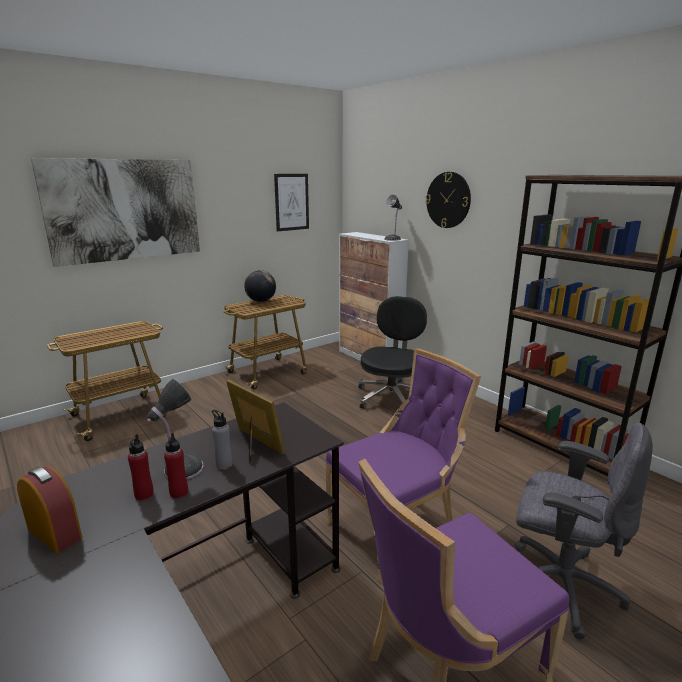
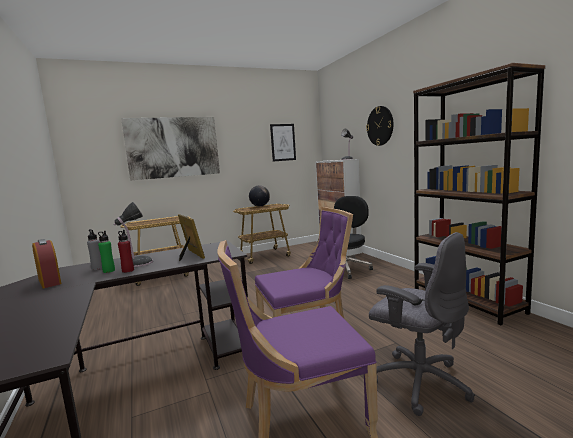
camera: 15 degrees right, 10 degrees down
red bottle [128,434,154,500] -> green bottle [98,231,115,273]
grey bottle [212,410,232,470] -> grey bottle moved to [87,229,102,270]

